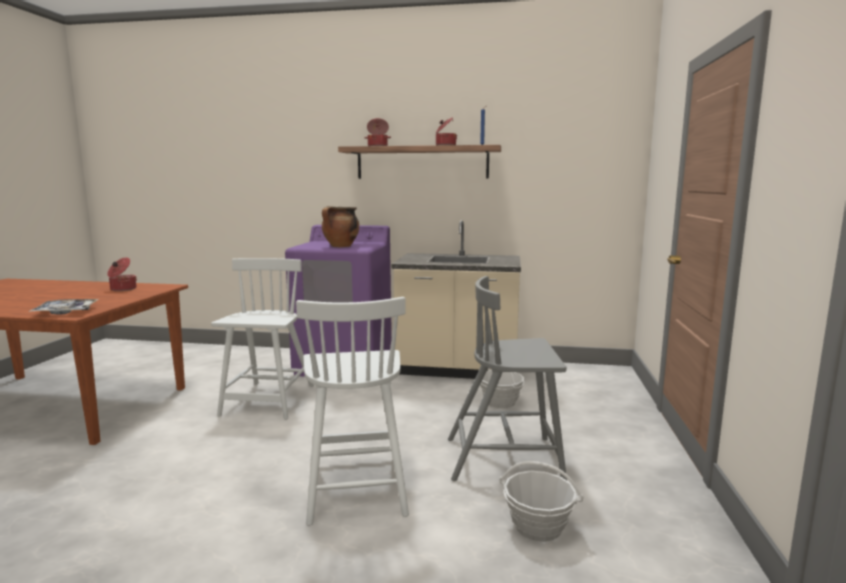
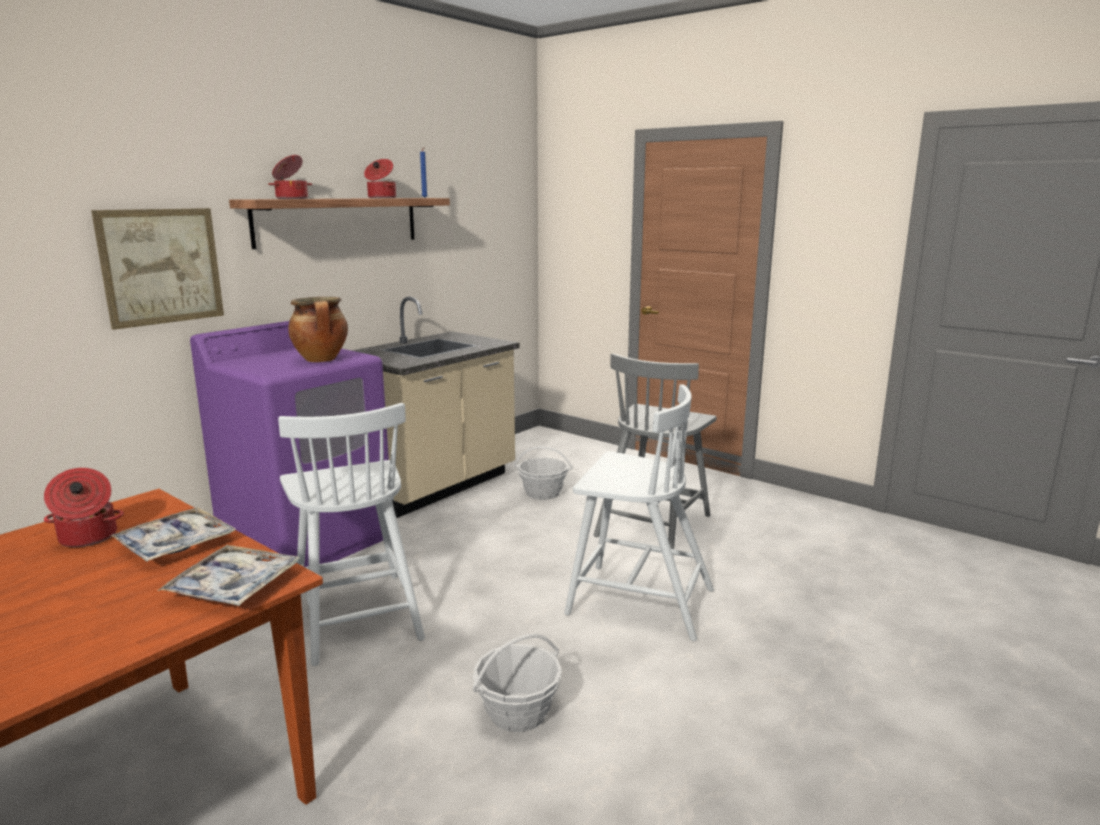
camera: 60 degrees left, 5 degrees up
white chair [211,258,314,420] -> white chair turned 150 degrees counterclockwise [278,403,425,666]
basket [499,461,584,542] -> basket moved to [473,633,562,732]
none -> picture [91,208,224,330]
none -> tray [111,507,235,562]

